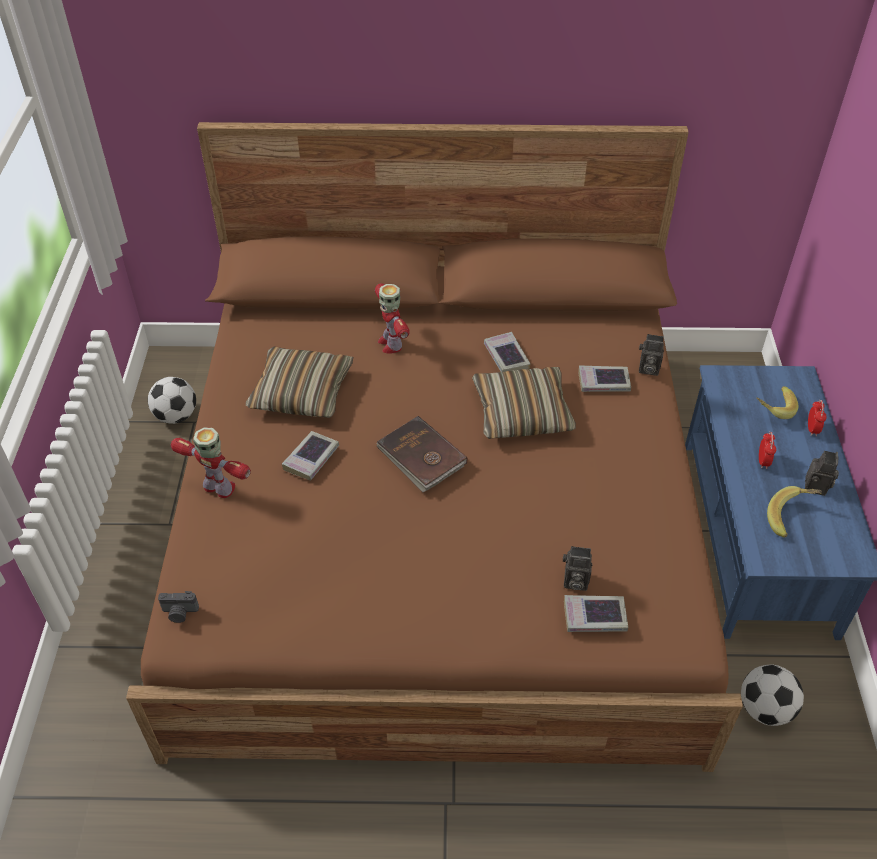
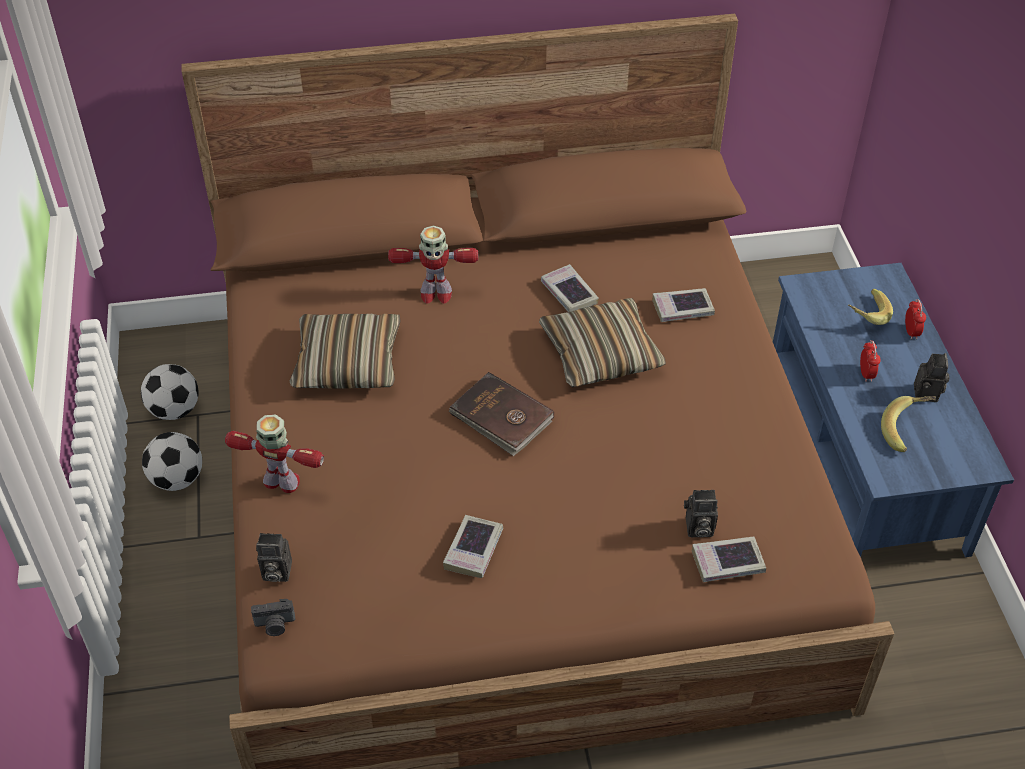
camera: 10 degrees left, 0 degrees up
book [282,431,339,480] -> book moved to [443,515,503,578]
toy robot [375,283,410,354] -> toy robot turned 60 degrees counterclockwise [388,226,478,304]
camera [639,334,664,376] -> camera moved to [256,533,292,582]
football [741,664,804,726] -> football moved to [142,432,202,491]

